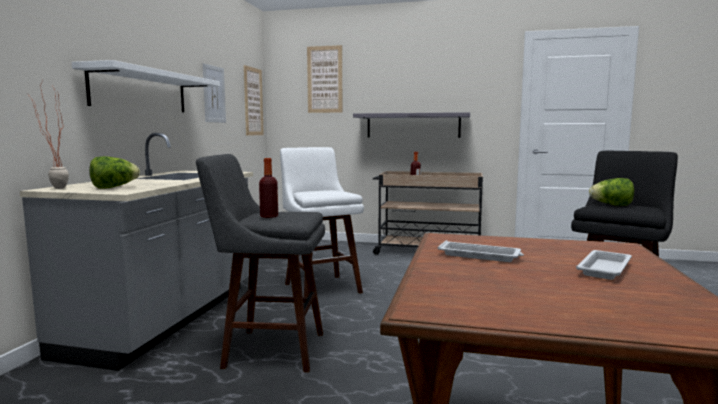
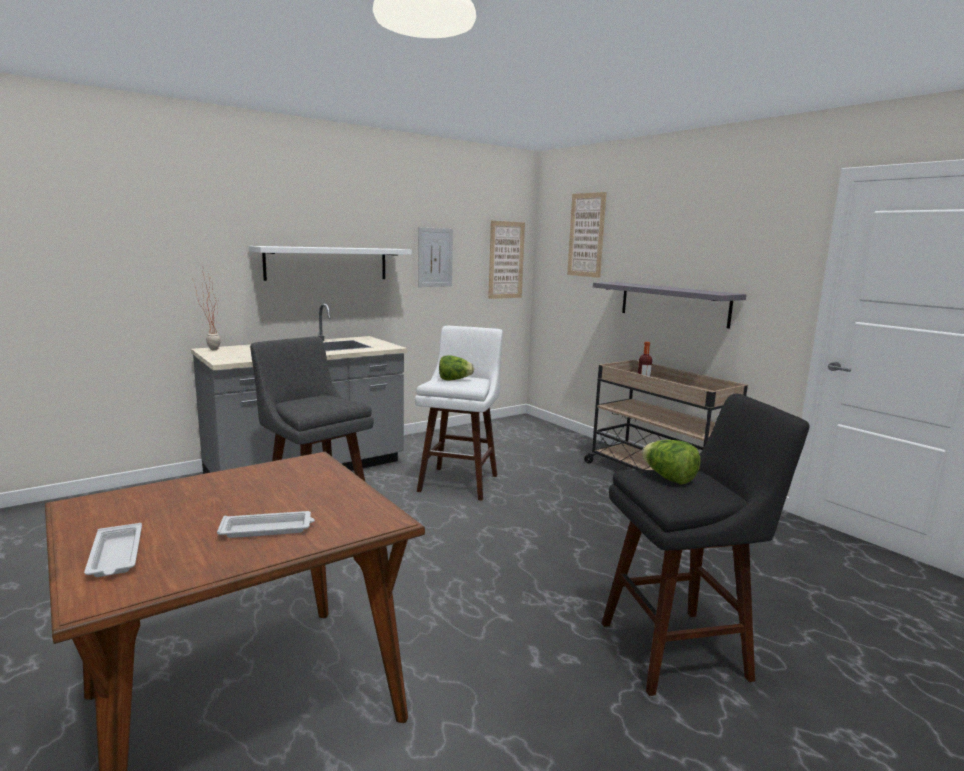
camera: 40 degrees right, 5 degrees up
lettuce [89,156,140,189] -> lettuce moved to [439,356,474,380]
bottle [259,158,278,218] -> none
white tray [438,240,524,262] -> white tray moved to [84,523,142,577]

